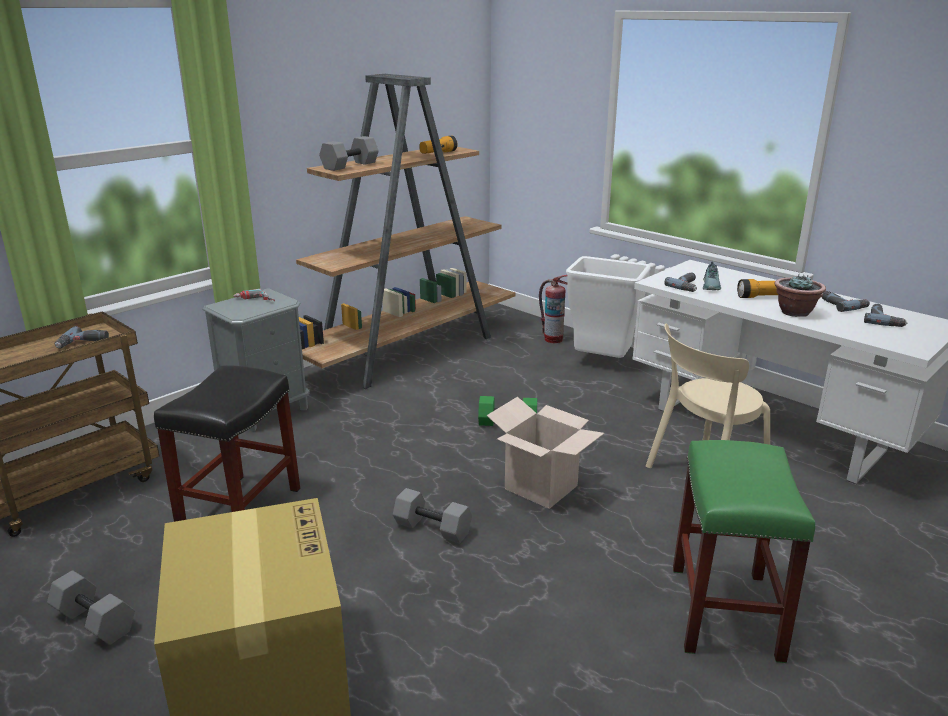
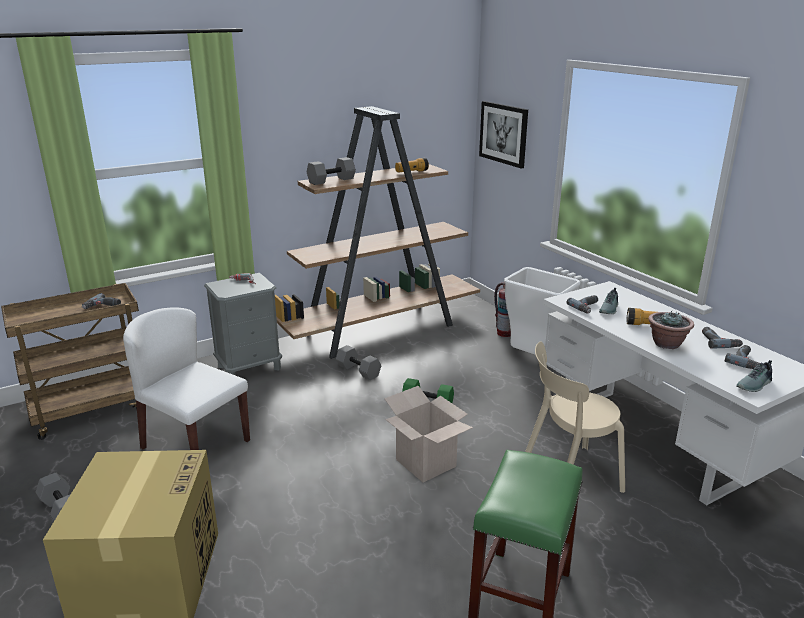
camera: 15 degrees right, 0 degrees up
black stool [154,366,300,522] -> white chair [123,307,250,450]
grey dumbbell [393,488,472,544] -> grey dumbbell moved to [336,345,381,380]
none -> picture [479,101,528,168]
none -> shoe [736,360,772,392]

